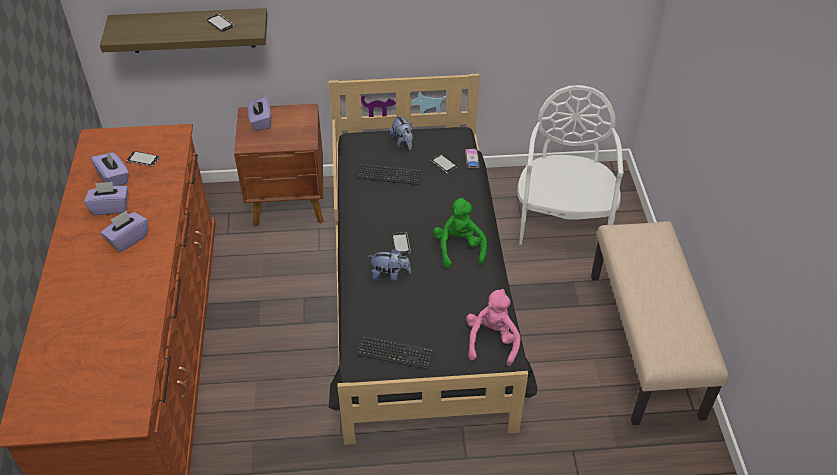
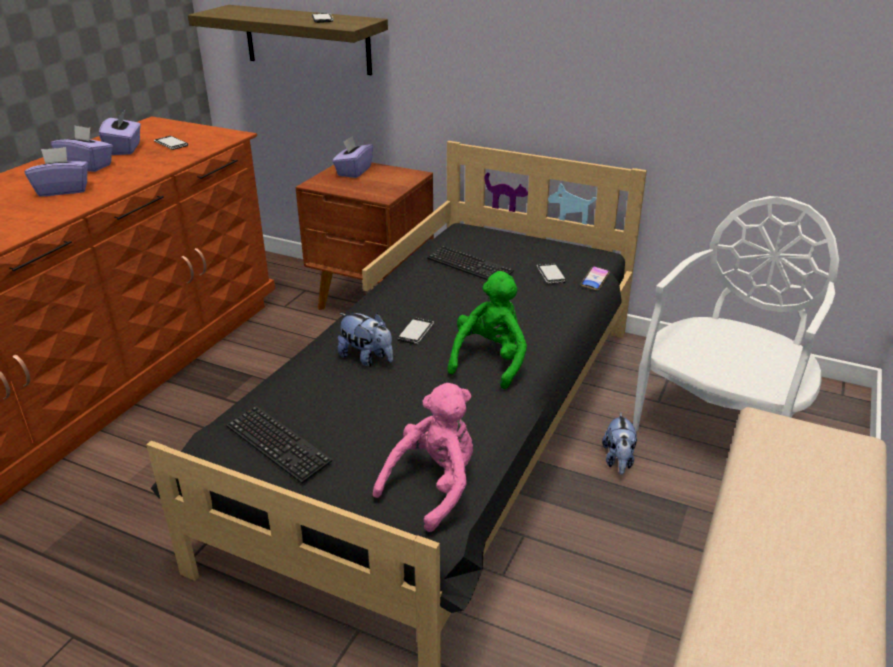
camera: 30 degrees right, 15 degrees down
plush toy [390,115,413,150] -> plush toy moved to [602,412,637,475]

